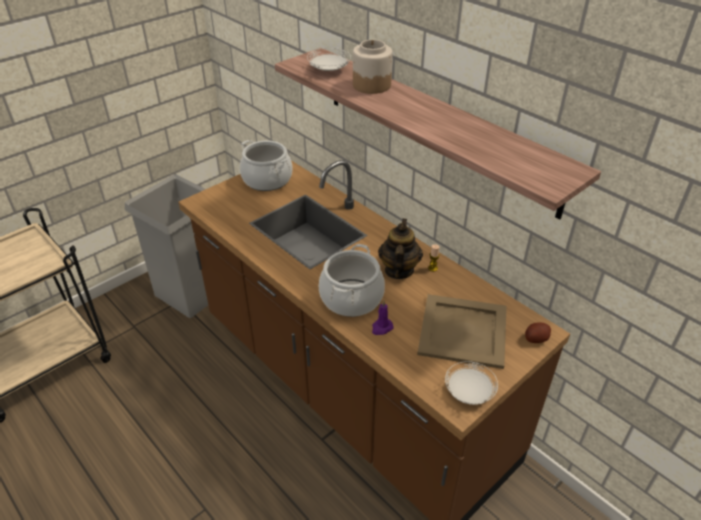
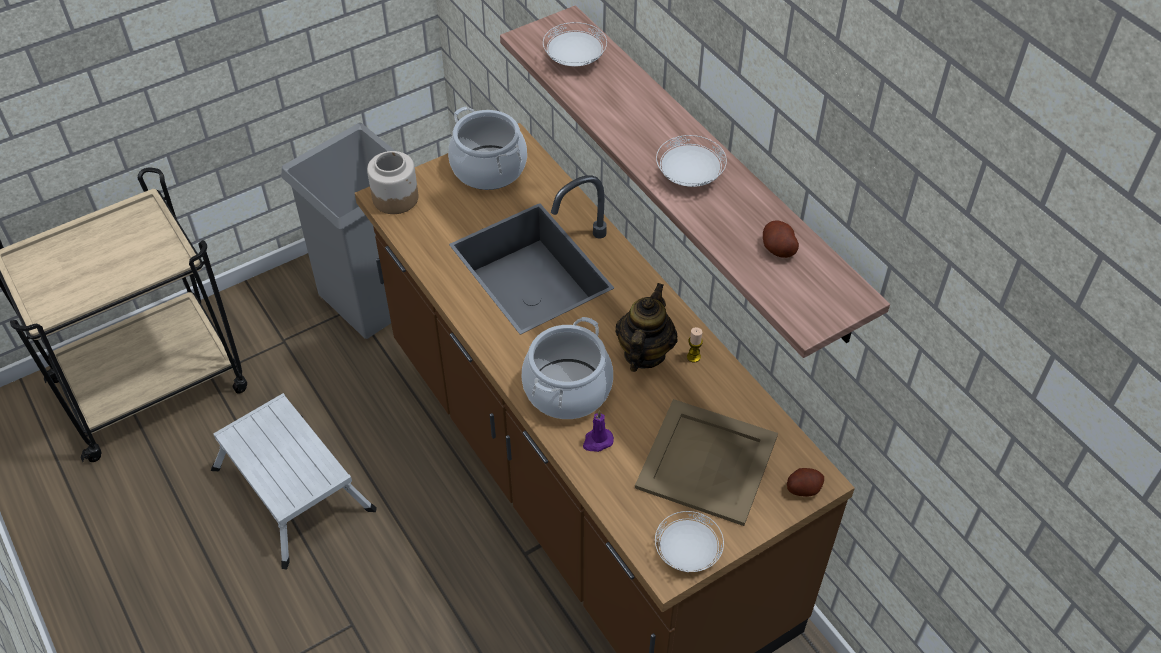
camera: 10 degrees right, 10 degrees up
jar [353,40,393,94] -> jar moved to [367,151,418,214]
none -> white step ladder [211,393,377,570]
none -> white plate [656,135,727,187]
none -> potato [763,221,799,258]

